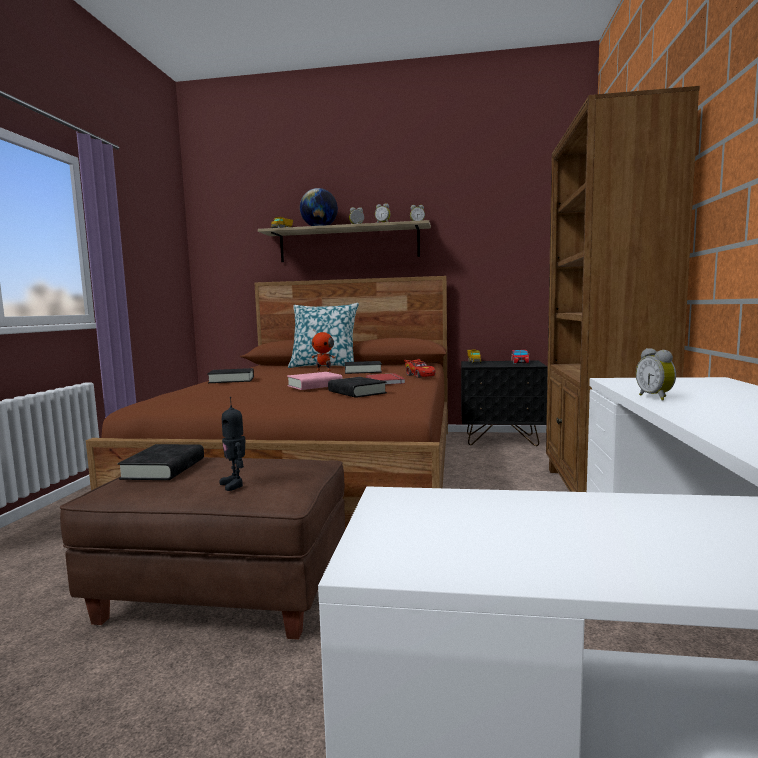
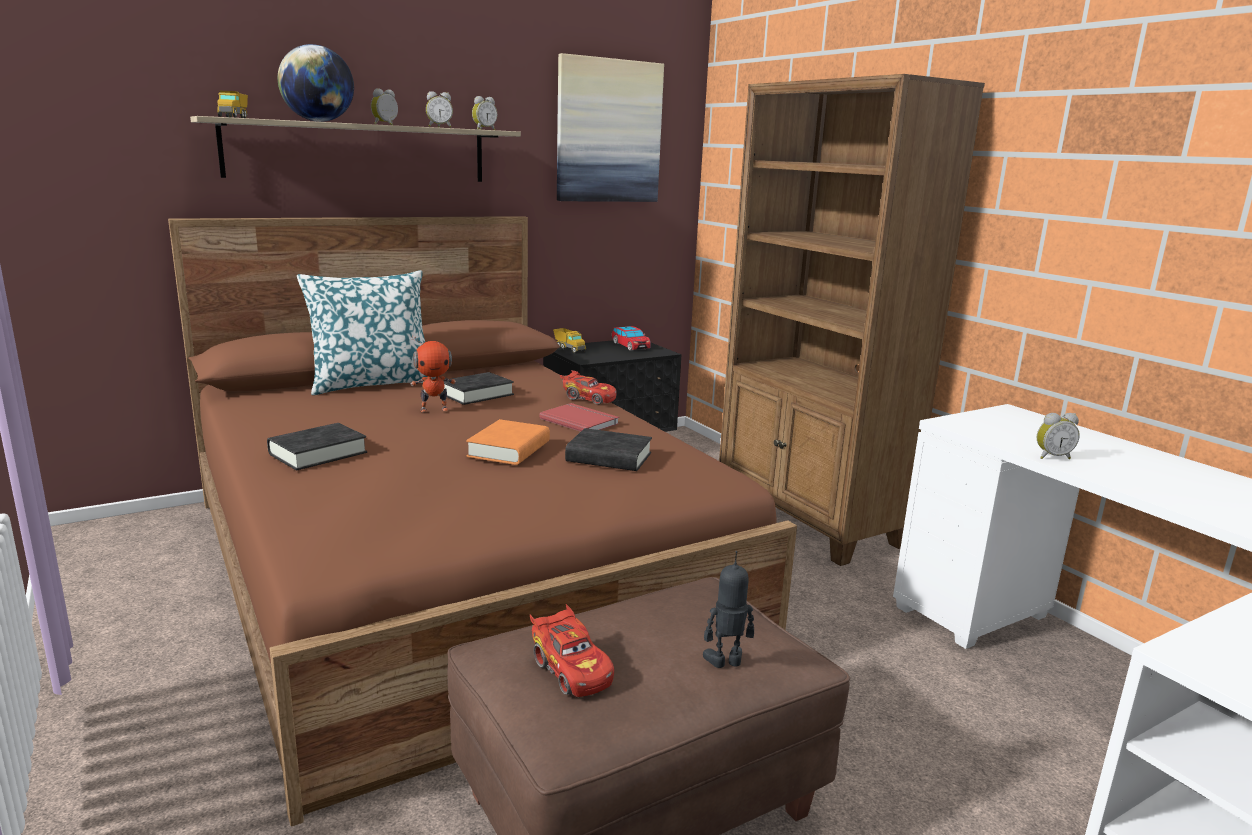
camera: 40 degrees left, 10 degrees up
black book [117,444,204,480] -> red toy car [530,604,614,697]
toy robot [219,397,245,491] -> toy robot turned 150 degrees clockwise [703,551,754,668]
pink book [287,372,343,390] -> orange book [466,419,550,465]
alarm clock [636,348,676,400] -> alarm clock turned 45 degrees counterclockwise [1037,413,1080,459]
none -> picture [557,53,664,202]

